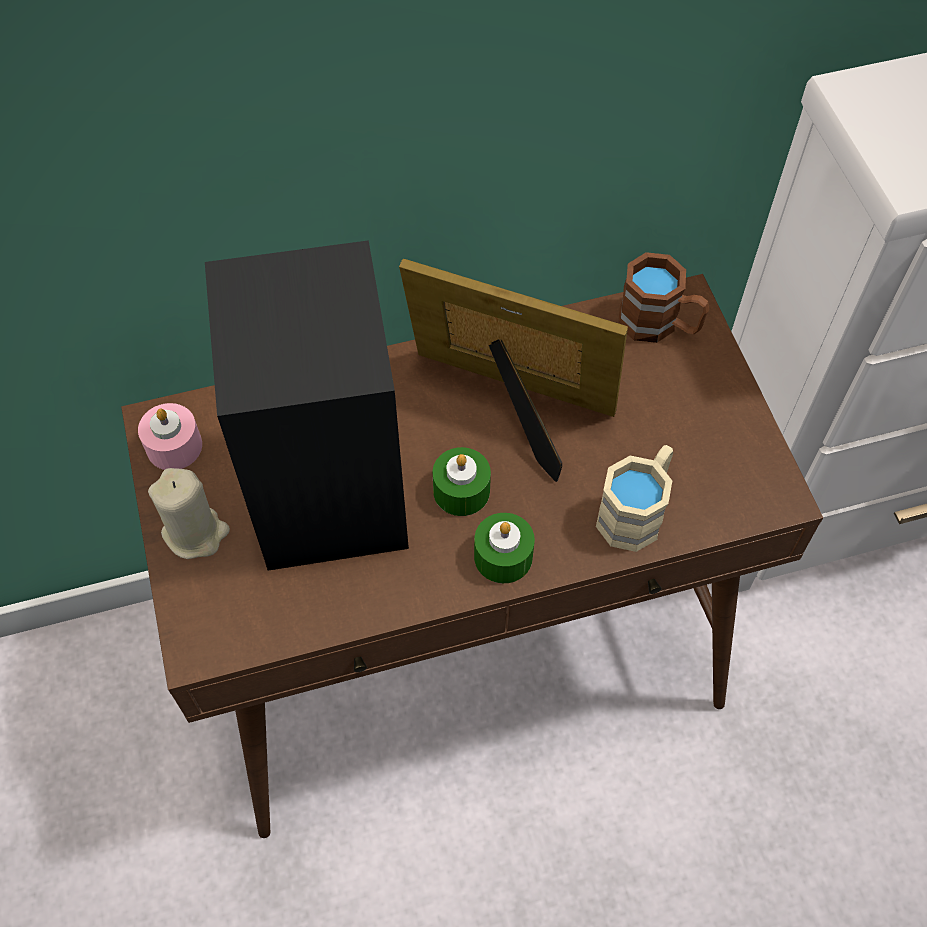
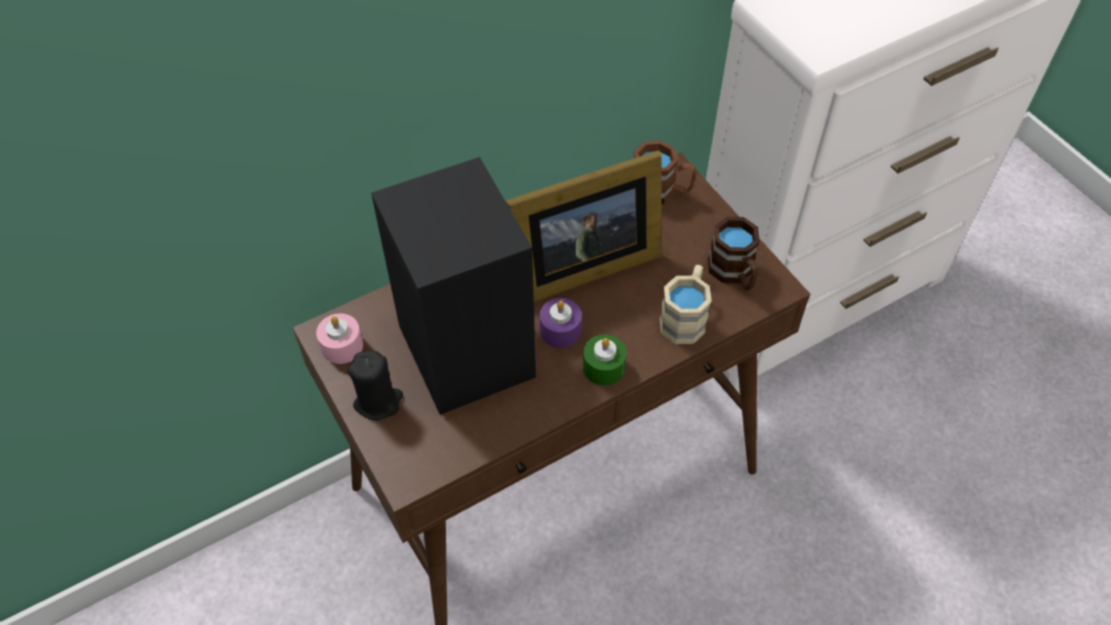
camera: 15 degrees left, 5 degrees down
beige candle [148,468,230,559] -> black candle [348,350,403,420]
picture frame [399,259,628,482] -> picture frame turned 150 degrees clockwise [506,150,662,302]
green candle [433,447,491,516] -> purple candle [540,298,582,348]
none -> brown mug [708,217,760,290]

